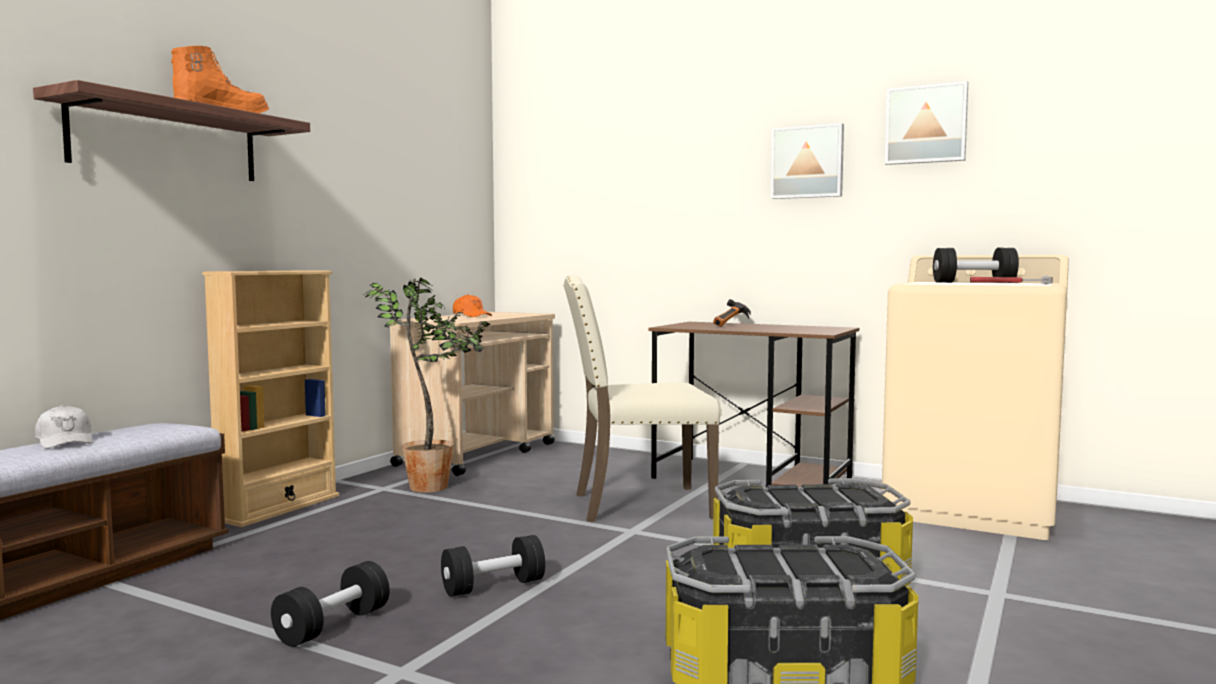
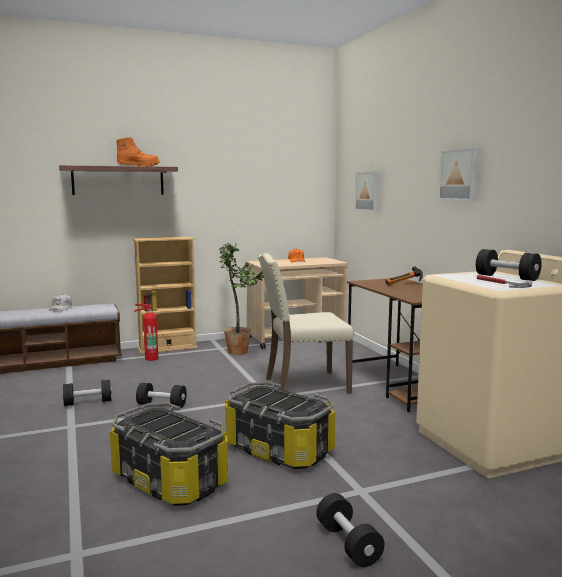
camera: 40 degrees right, 5 degrees up
beige chair [563,275,722,522] -> beige chair turned 45 degrees counterclockwise [258,253,355,394]
picture [885,81,968,165] -> picture moved to [355,171,379,212]
none -> fire extinguisher [134,304,158,361]
none -> black dumbbell [316,493,385,567]

